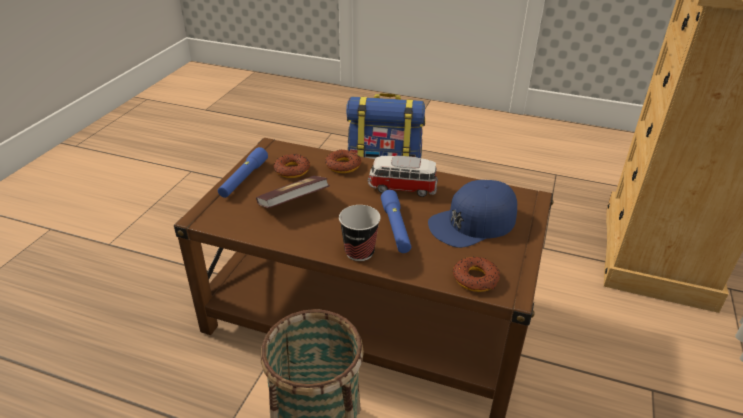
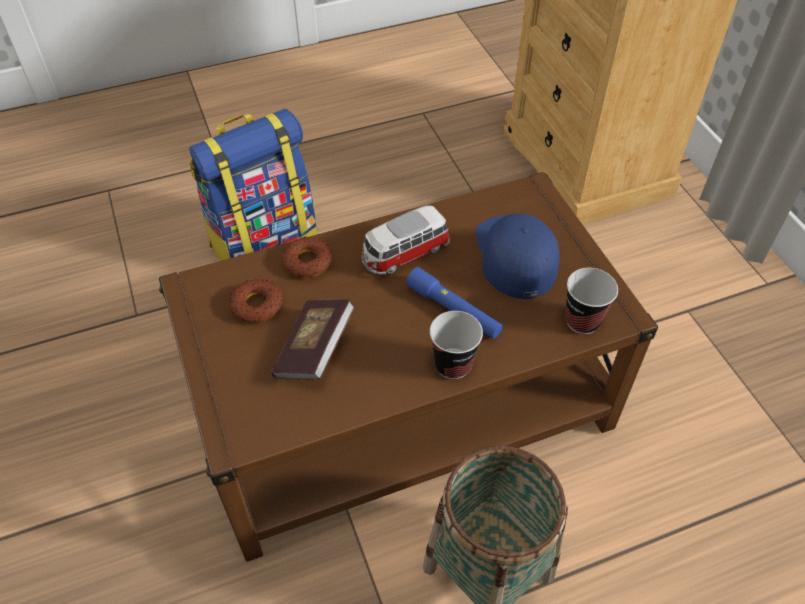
camera: 40 degrees left, 15 degrees up
blue flashlight [218,147,268,198] -> none
blue cap [428,180,517,248] -> blue cap turned 150 degrees clockwise [475,214,560,299]
donut [453,257,500,292] -> cup [565,268,618,334]

